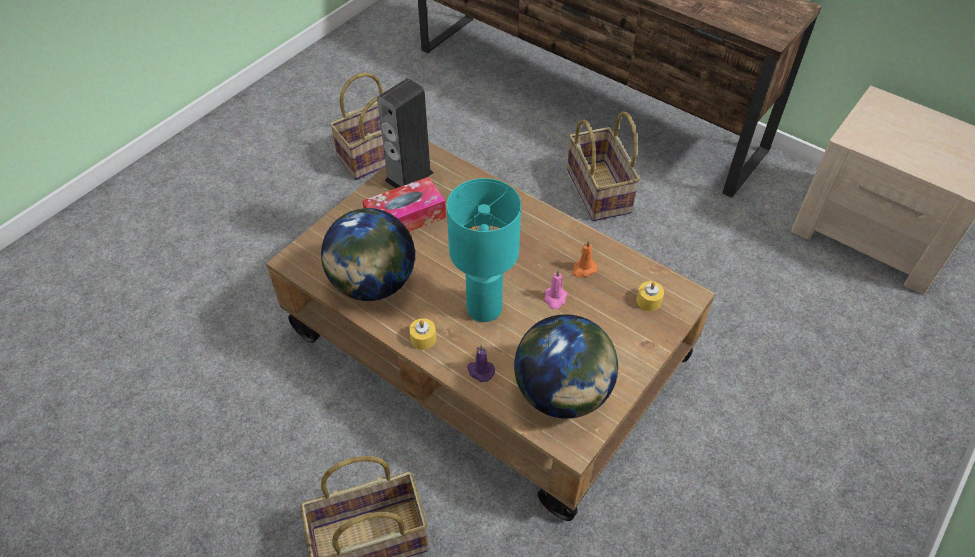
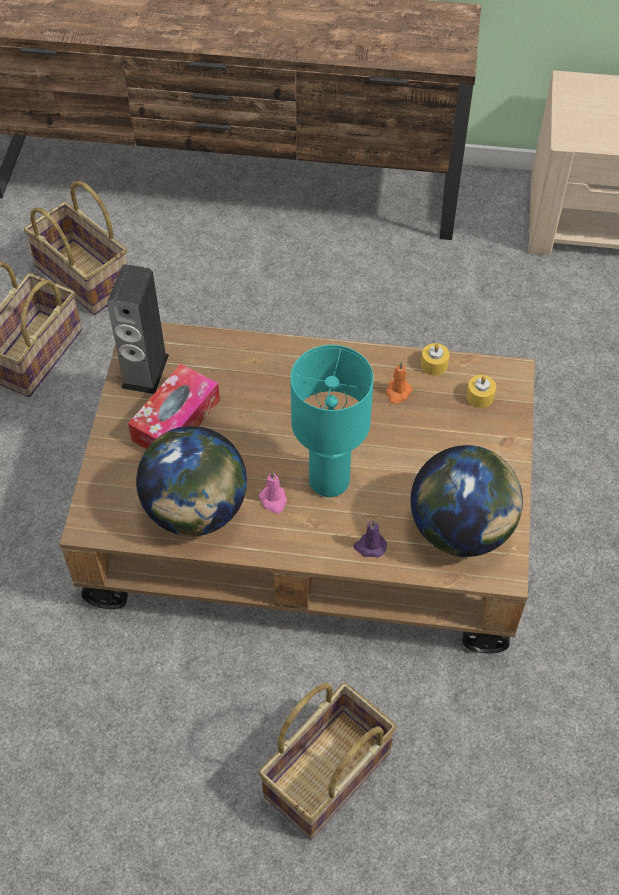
camera: 30 degrees left, 5 degrees up
yellow candle [409,318,436,350] -> yellow candle moved to [421,343,449,376]
pink candle [544,270,567,309] -> pink candle moved to [259,471,287,514]
basket [567,112,640,221] -> basket moved to [24,181,128,315]

